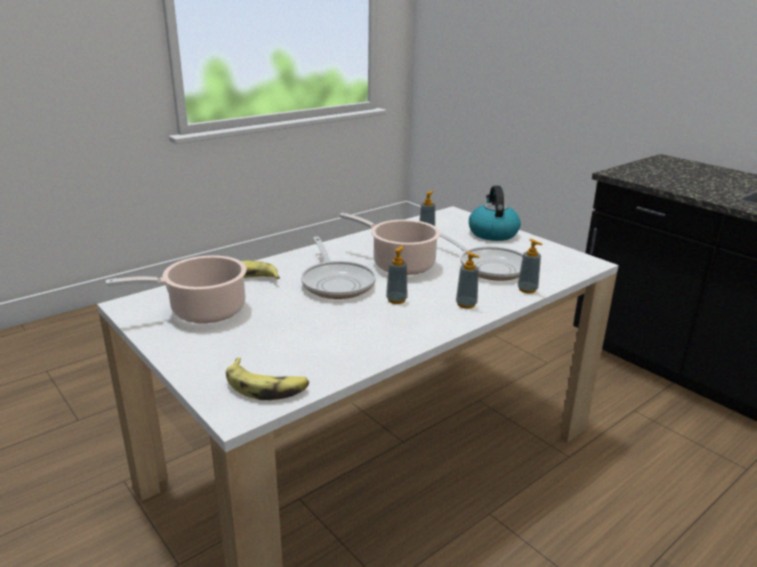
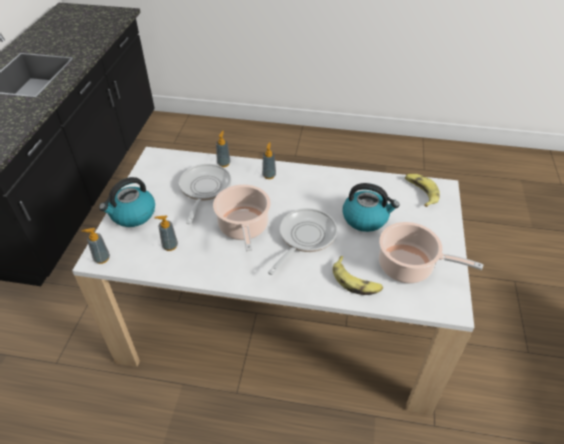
camera: 130 degrees left, 20 degrees up
soap dispenser [386,246,407,304] -> soap dispenser moved to [81,228,110,264]
none -> kettle [342,183,400,232]

